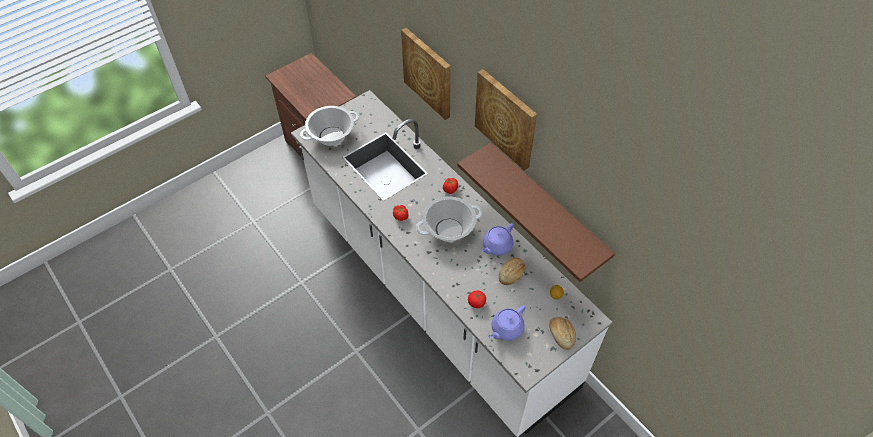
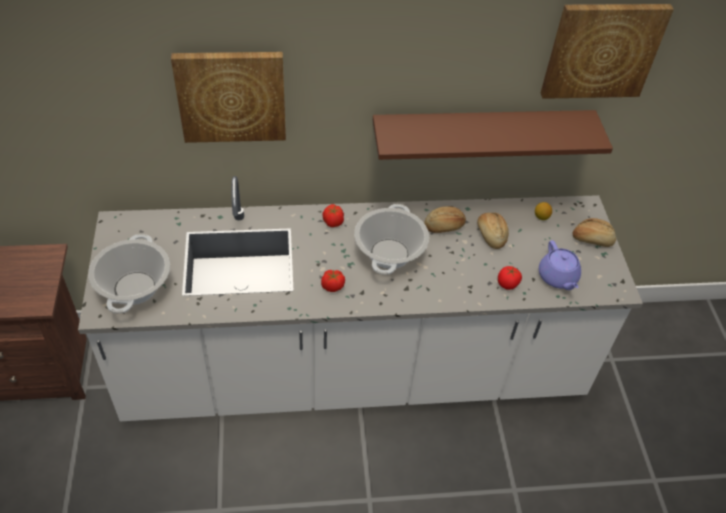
camera: 60 degrees left, 5 degrees down
picture [475,69,537,171] -> picture moved to [541,4,674,99]
purple teapot [482,223,514,256] -> bread [424,206,466,233]

